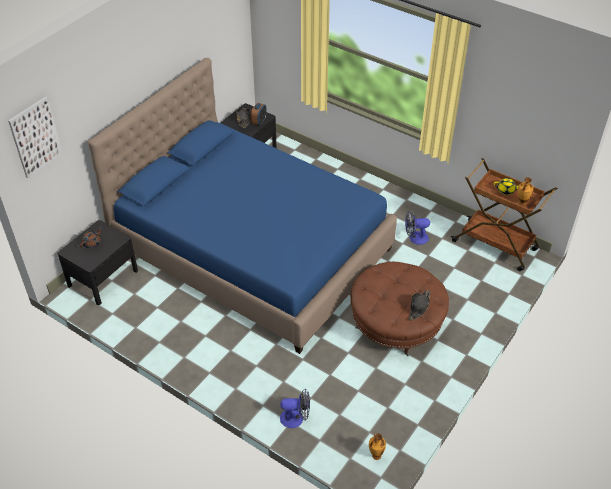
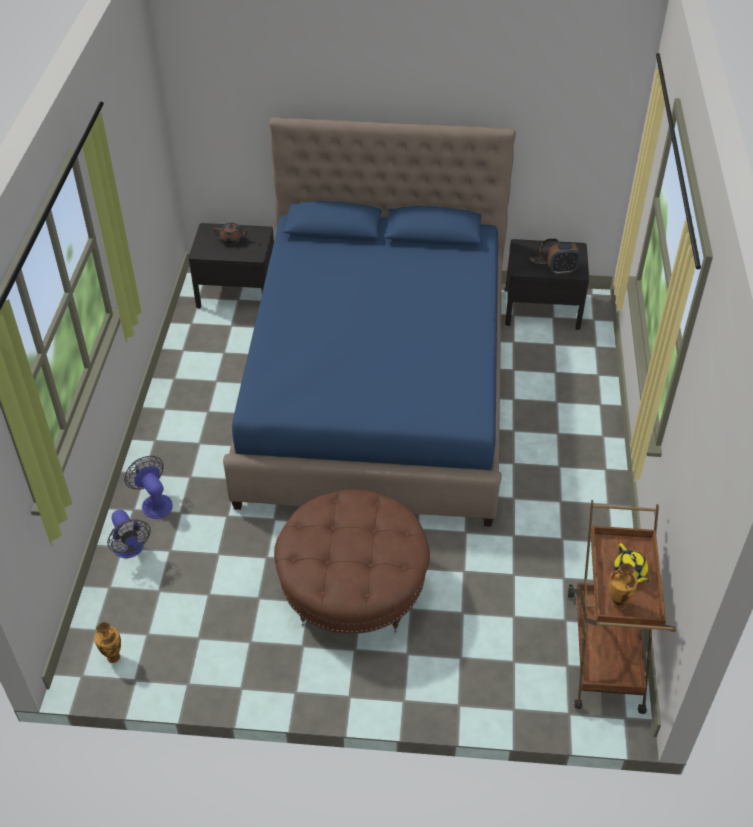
camera: 60 degrees right, 0 degrees up
picture [8,96,63,178] -> none
fan [405,211,430,245] -> fan moved to [124,456,173,519]
black hat [409,290,430,321] -> none

